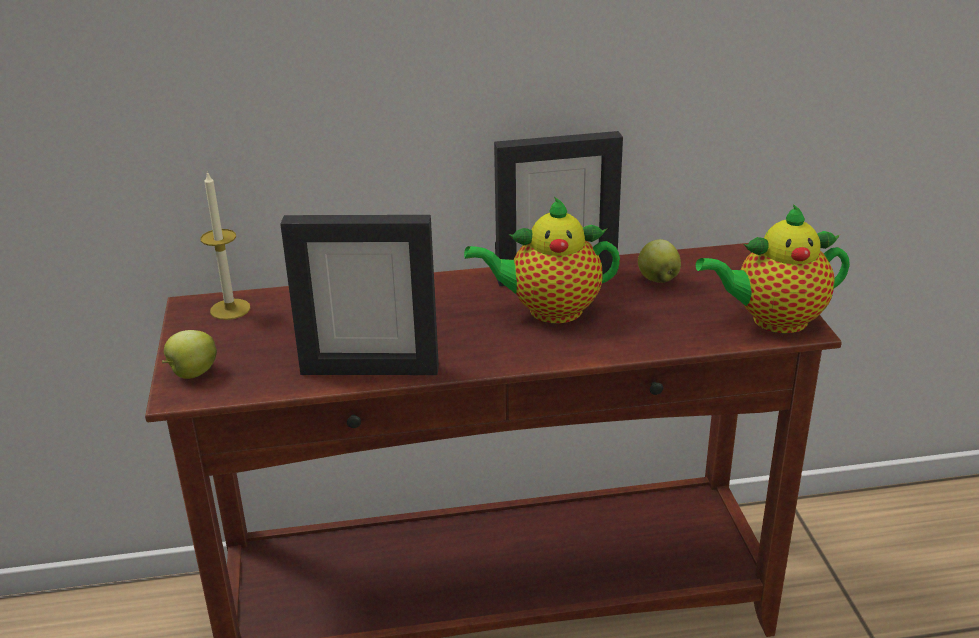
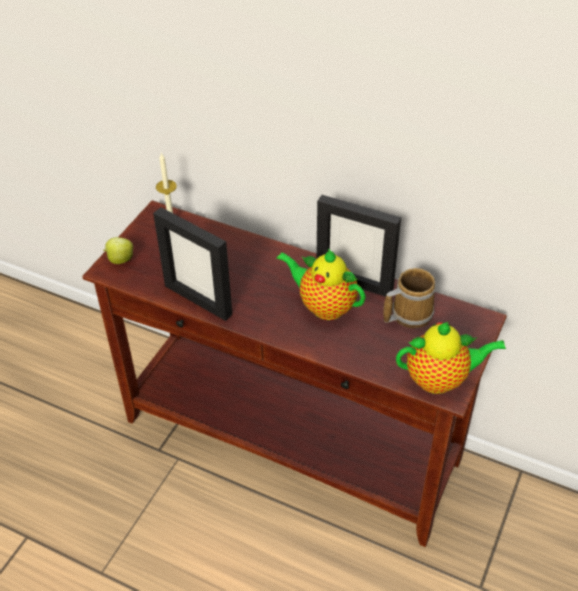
camera: 35 degrees right, 15 degrees up
apple [638,239,681,283] -> mug [383,268,436,328]
teapot [696,204,850,333] -> teapot turned 150 degrees clockwise [396,322,506,394]

